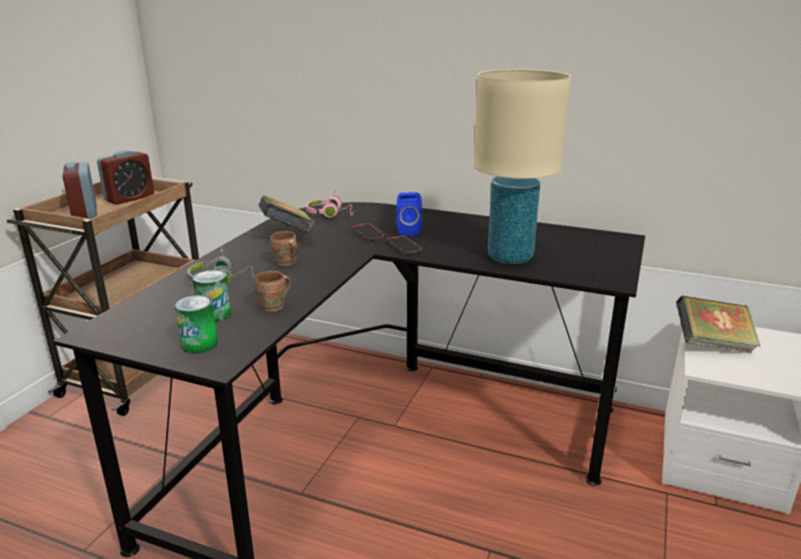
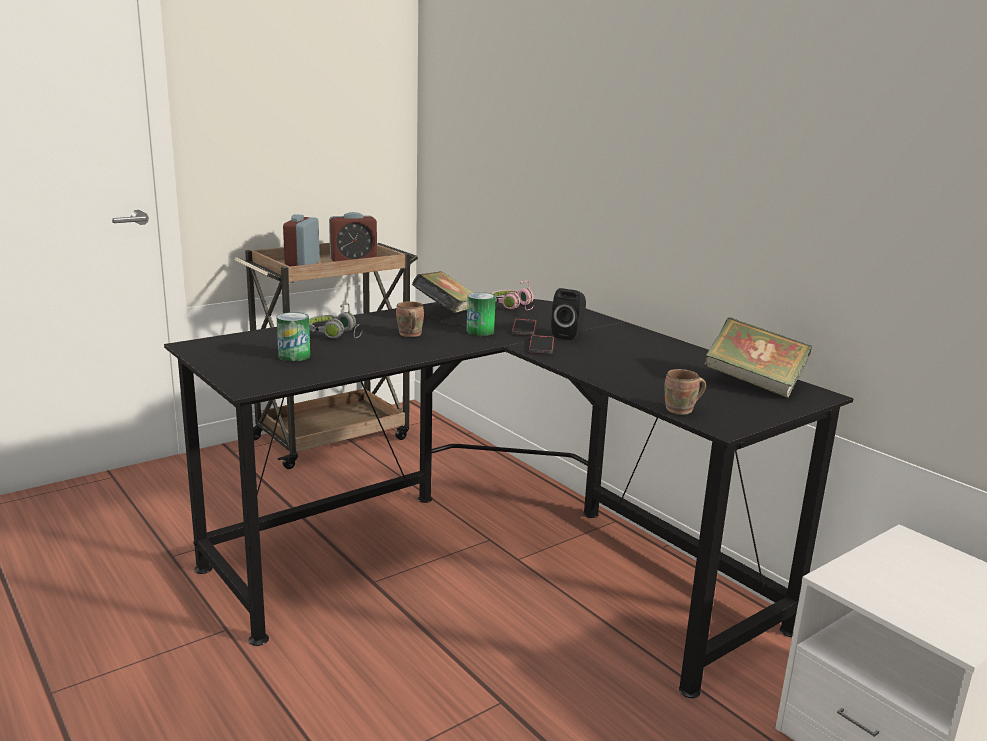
camera: 30 degrees right, 5 degrees down
can [175,295,218,354] -> can moved to [467,292,496,336]
brown mug [254,271,291,312] -> brown mug moved to [664,369,706,415]
blue speaker [397,192,422,236] -> black speaker [551,288,586,340]
beige table lamp [474,69,571,264] -> none
book [676,296,761,354] -> book moved to [704,317,812,398]

